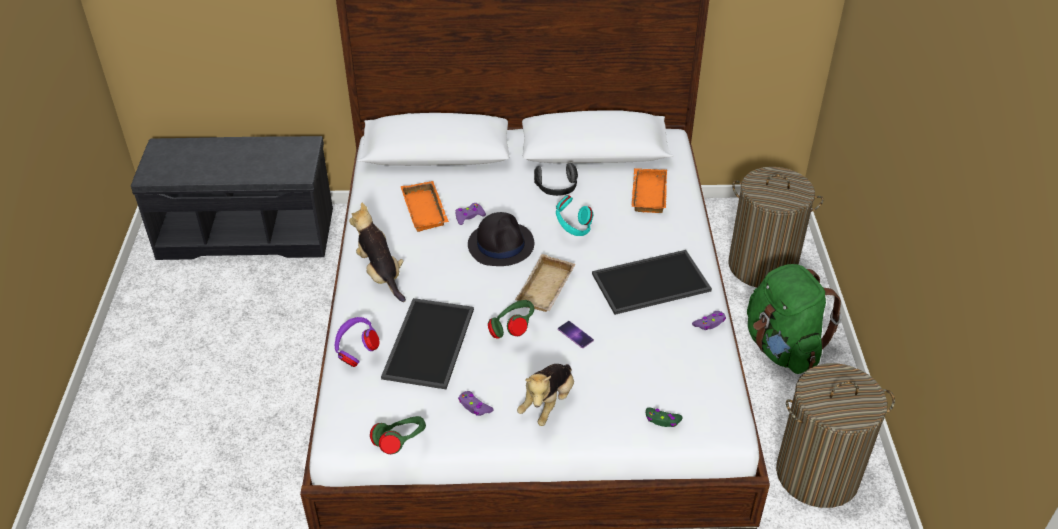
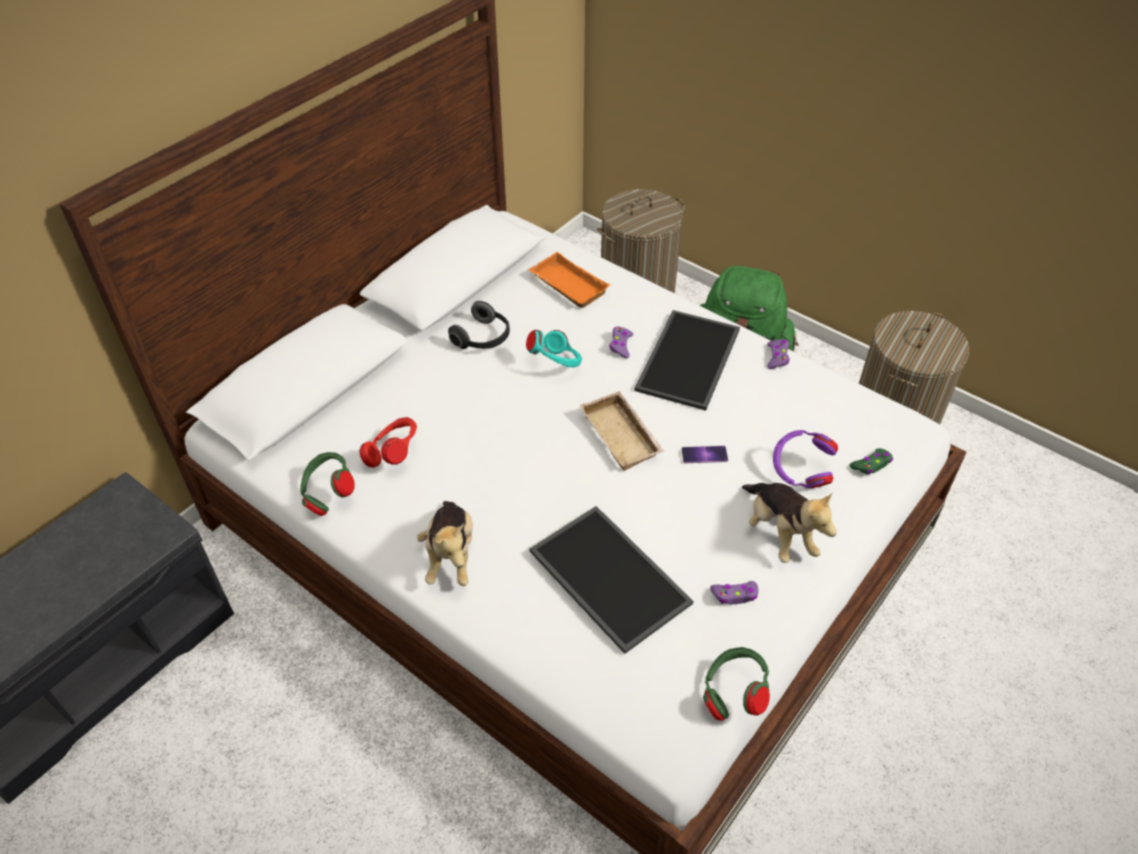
camera: 50 degrees left, 5 degrees up
purple headphones [335,317,380,367] -> purple headphones moved to [773,430,838,488]
plush toy [349,202,406,302] -> plush toy turned 105 degrees counterclockwise [417,501,473,586]
orange tray [401,181,449,232] -> red headphones [359,417,417,468]
purple game controller [455,203,486,225] -> purple game controller moved to [609,327,633,358]
black hat [468,212,534,266] -> none
green headphones [488,300,534,339] -> green headphones moved to [301,452,355,516]

